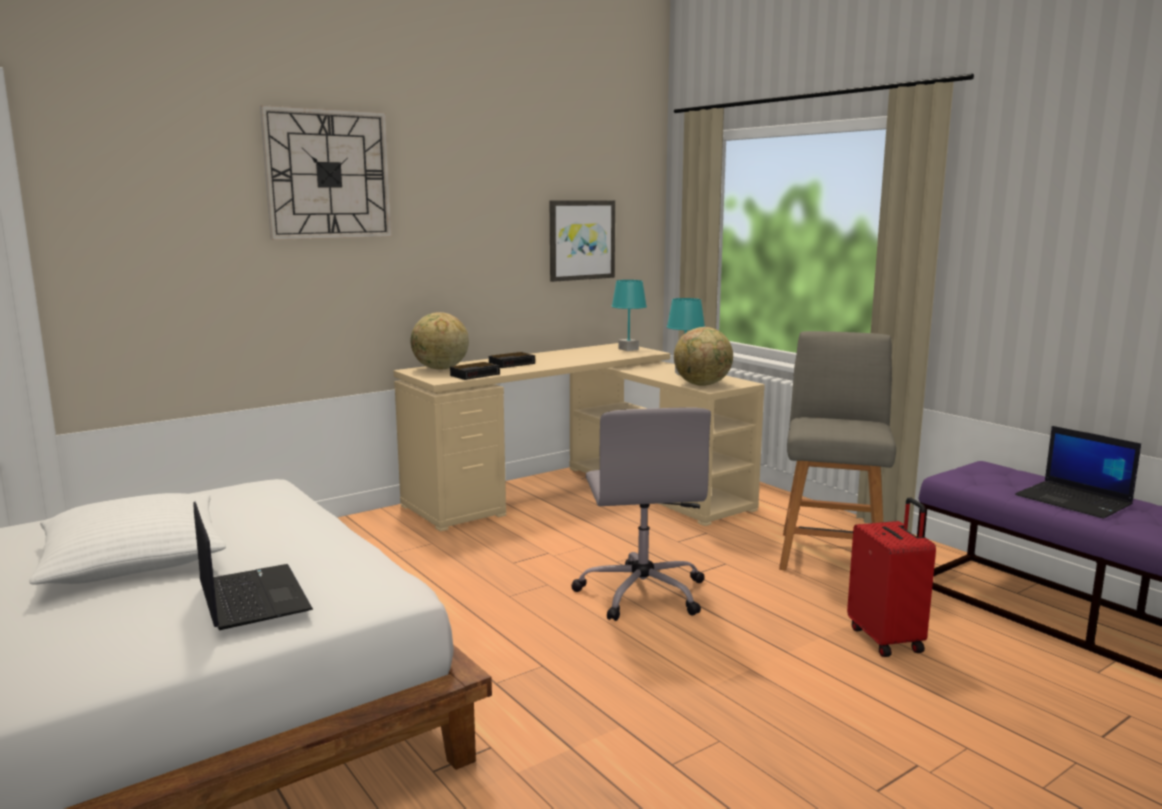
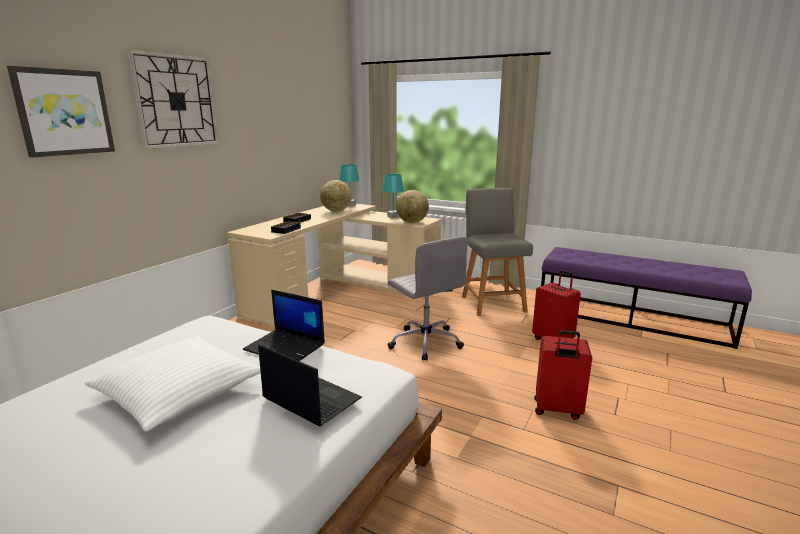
camera: 25 degrees left, 5 degrees up
globe [411,312,469,370] -> globe moved to [320,180,352,212]
picture [550,200,615,282] -> picture moved to [7,66,115,158]
laptop [1015,426,1141,518] -> laptop moved to [243,289,325,361]
none -> red suitcase [534,330,592,420]

